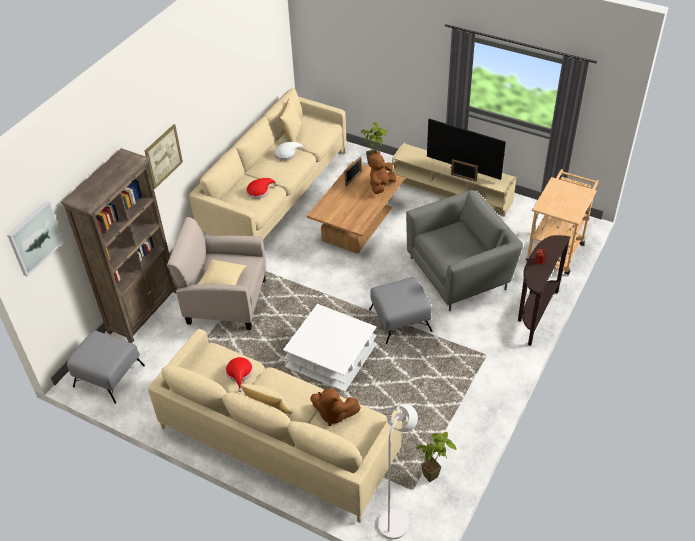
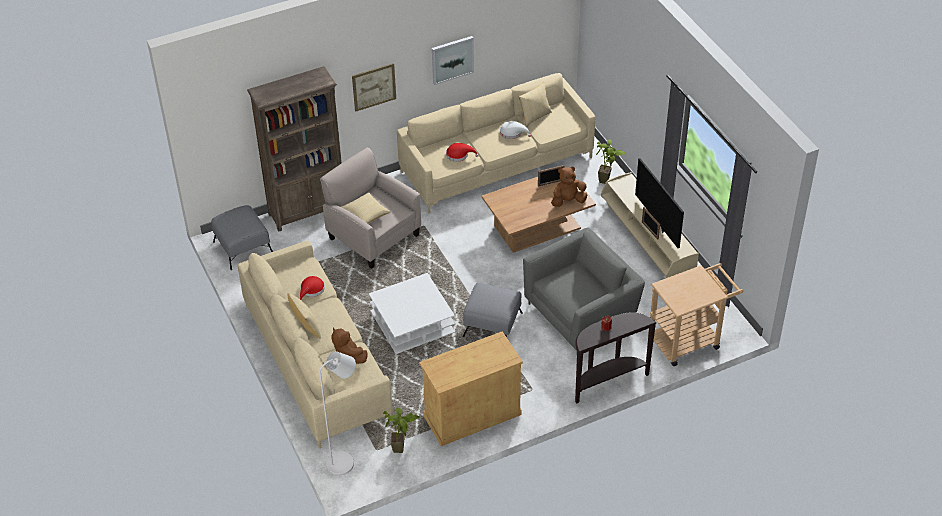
camera: 35 degrees right, 0 degrees up
picture [7,200,64,277] -> picture moved to [432,36,474,85]
grey armchair [406,189,523,311] -> grey armchair turned 45 degrees counterclockwise [523,228,645,350]
none -> beige cabinet [419,331,523,446]

